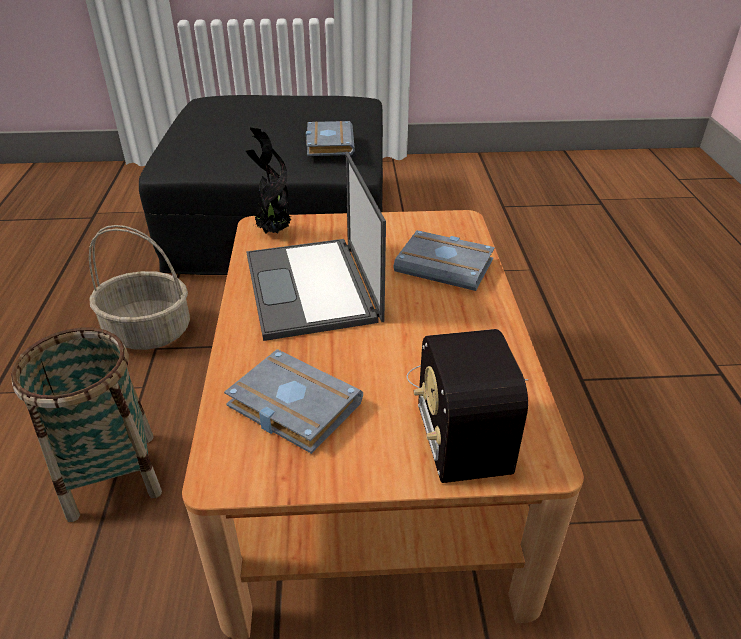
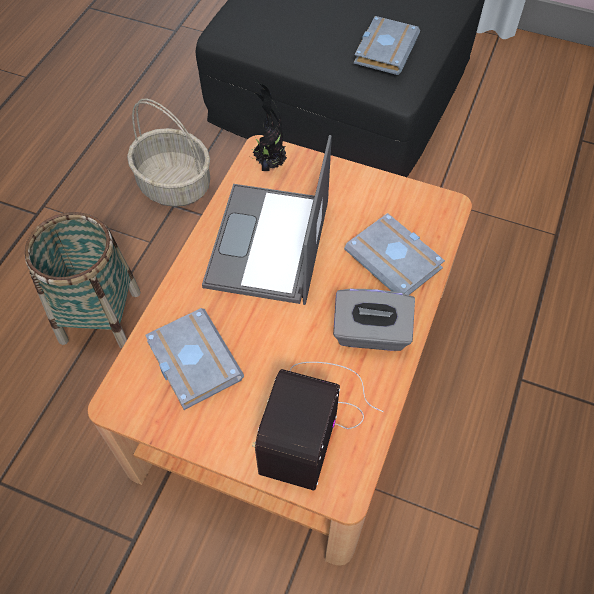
camera: 25 degrees right, 20 degrees up
none -> grey tissue box [333,289,415,351]

